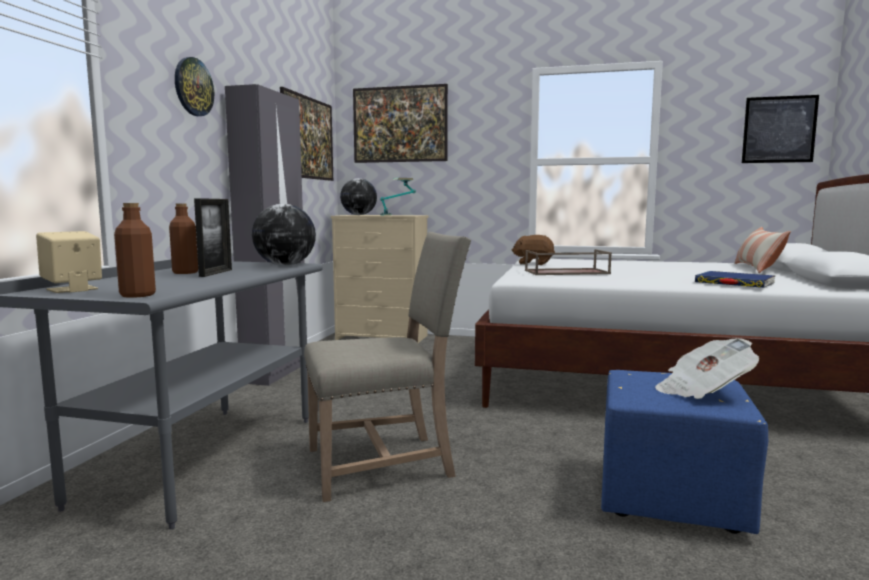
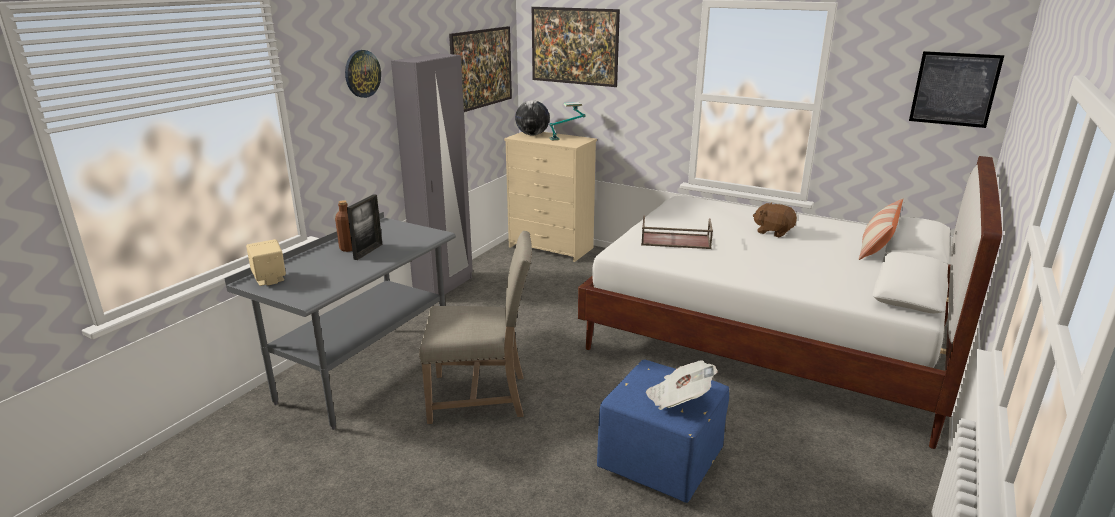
camera: 15 degrees right, 15 degrees up
brown bottle [114,203,156,298] -> none
globe [252,204,316,266] -> none
brown plush toy [512,235,555,265] -> brown plush toy moved to [753,203,797,237]
blue book [695,271,775,288] -> none

